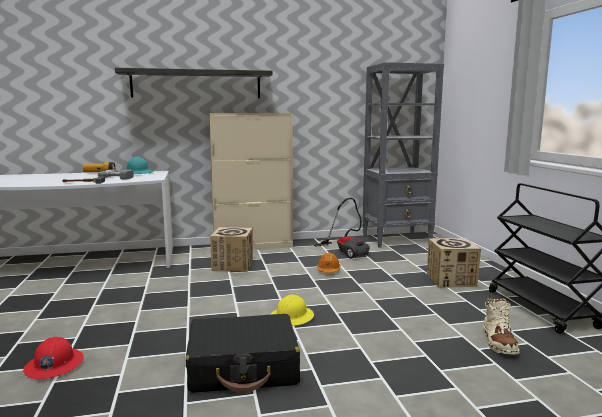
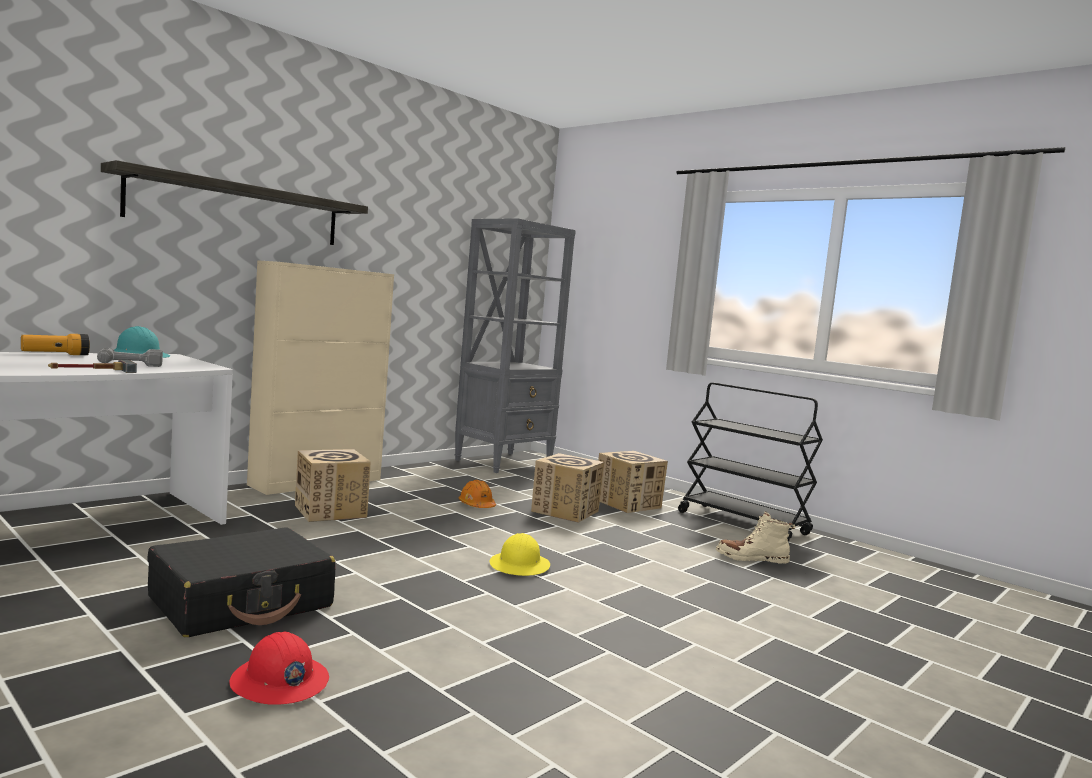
camera: 35 degrees left, 5 degrees down
black suitcase [185,314,300,393] -> black suitcase moved to [147,527,336,637]
vacuum cleaner [314,198,370,259] -> none
beige boot [483,297,520,354] -> beige boot turned 120 degrees clockwise [716,512,796,564]
none -> cardboard box [531,453,605,523]

